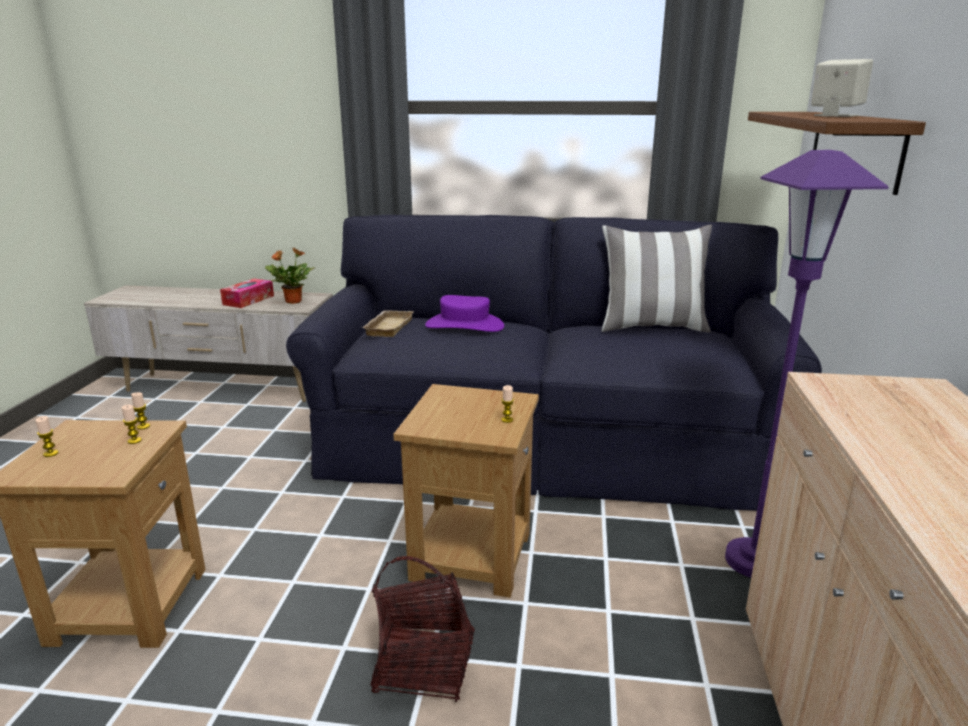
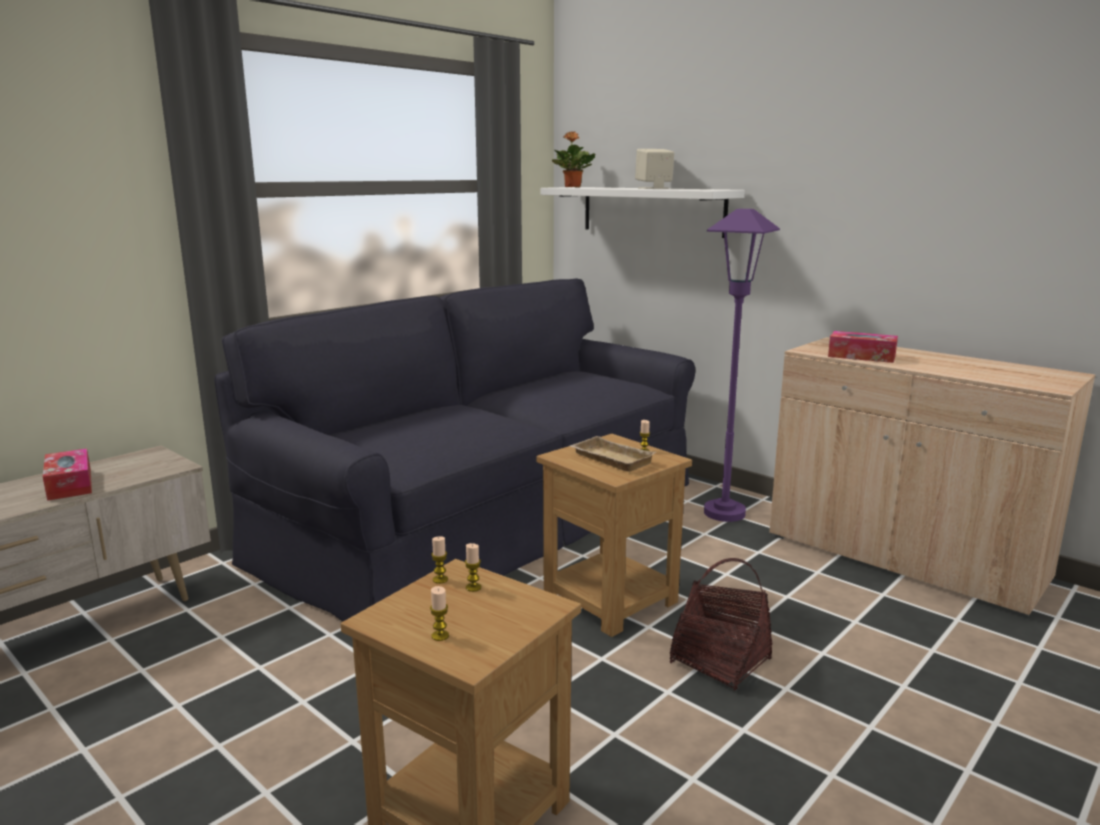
camera: 55 degrees left, 5 degrees down
potted plant [265,248,315,304] -> potted plant moved to [552,132,596,187]
beige tray [362,310,414,337] -> beige tray moved to [570,436,656,472]
purple hat [425,295,504,332] -> none
pillow [602,224,712,332] -> none
brown shelf [748,112,926,195] -> white shelf [541,187,745,238]
none -> tissue box [828,331,898,363]

